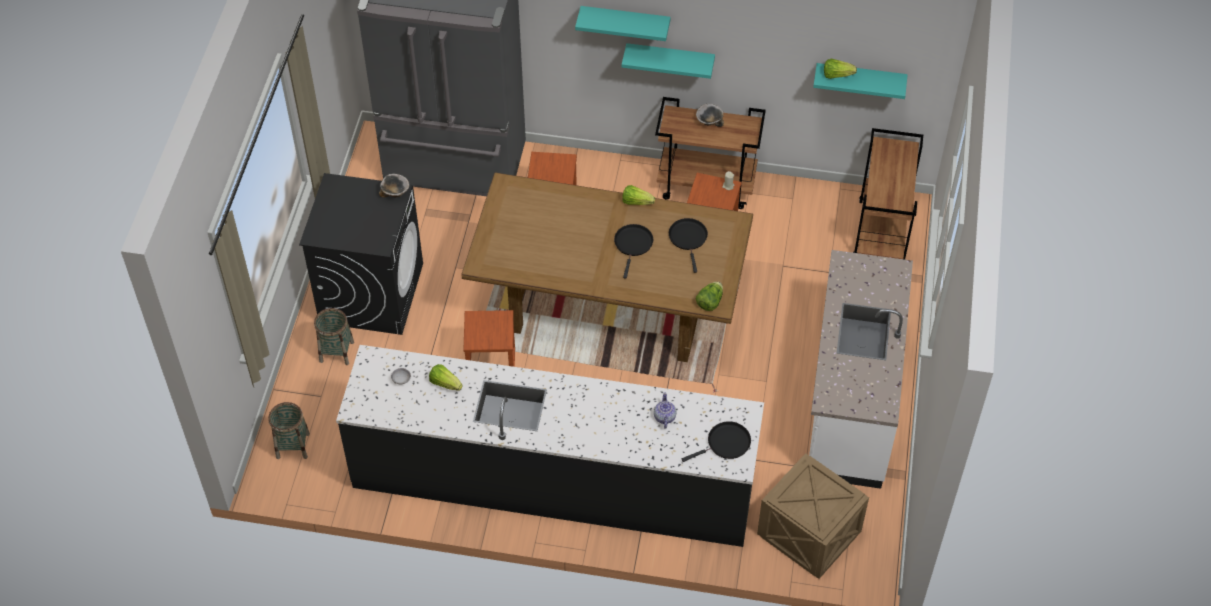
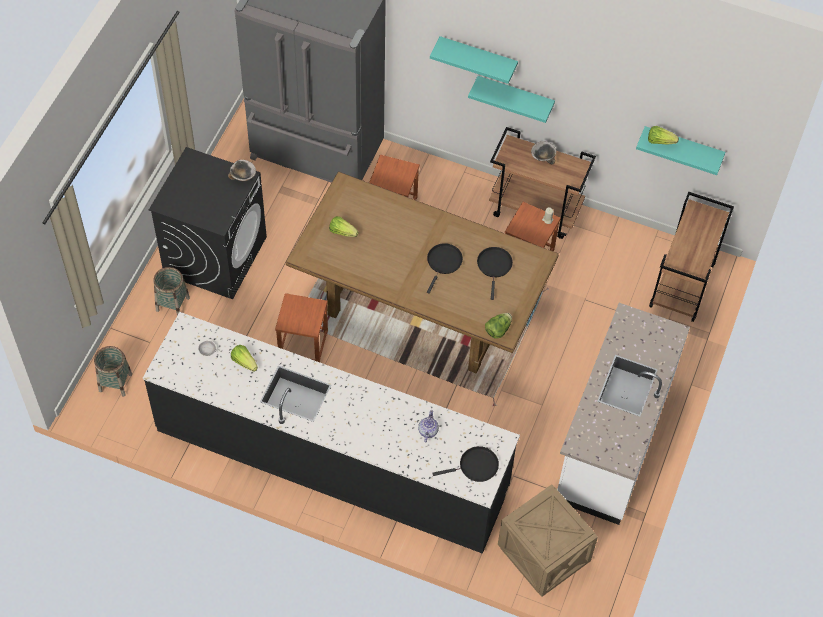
camera: 10 degrees right, 5 degrees up
lettuce [622,185,655,205] -> lettuce moved to [329,216,358,237]

